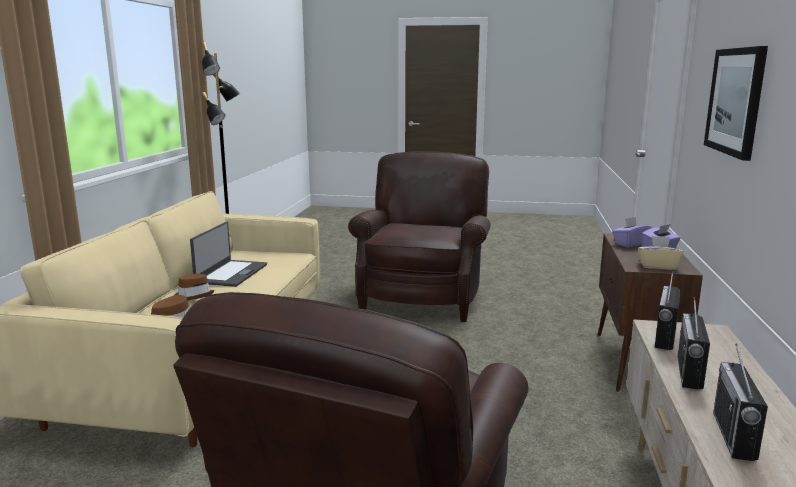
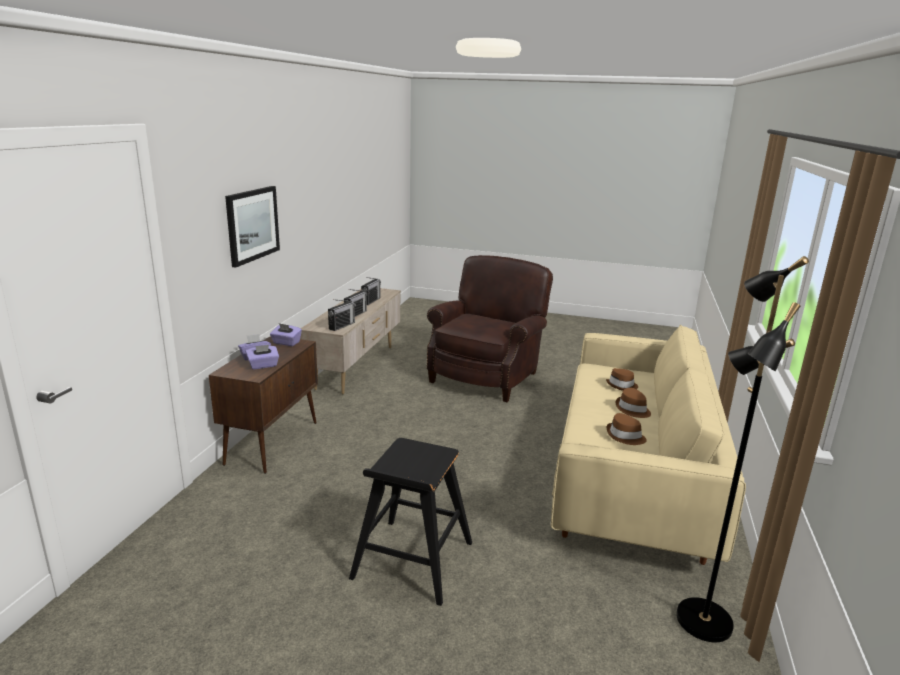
camera: 175 degrees left, 5 degrees up
laptop [190,222,267,287] -> brown hat [607,413,647,445]
brown armchair [348,151,491,322] -> black stool [349,438,472,606]
beige tissue box [638,236,683,270] -> purple tissue box [270,323,302,346]

